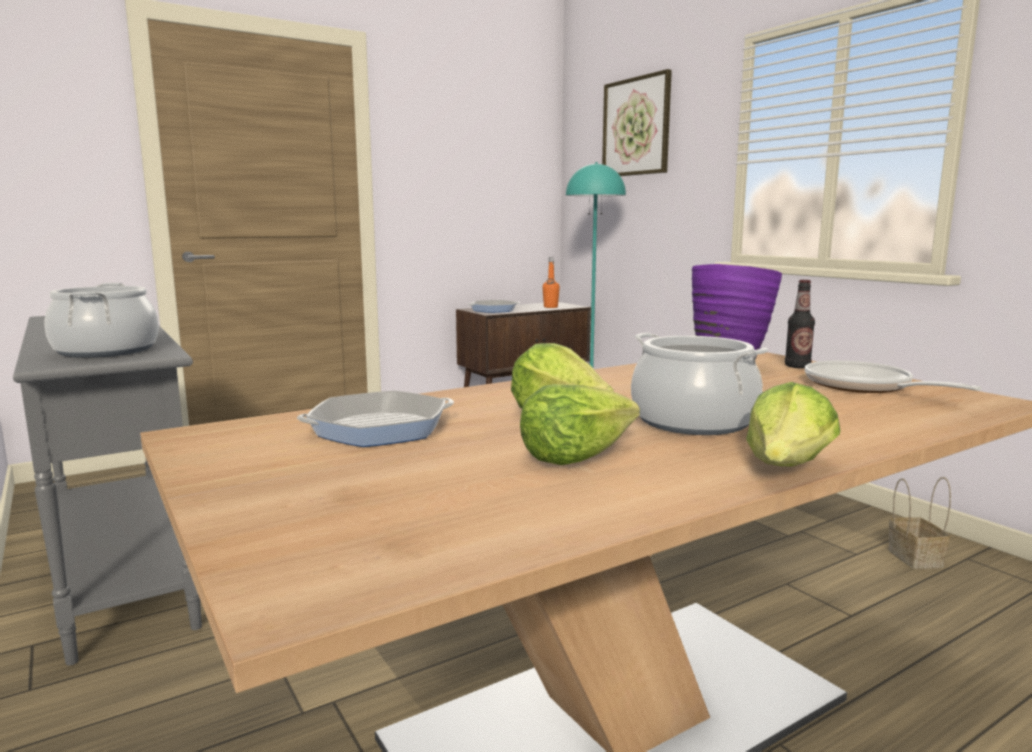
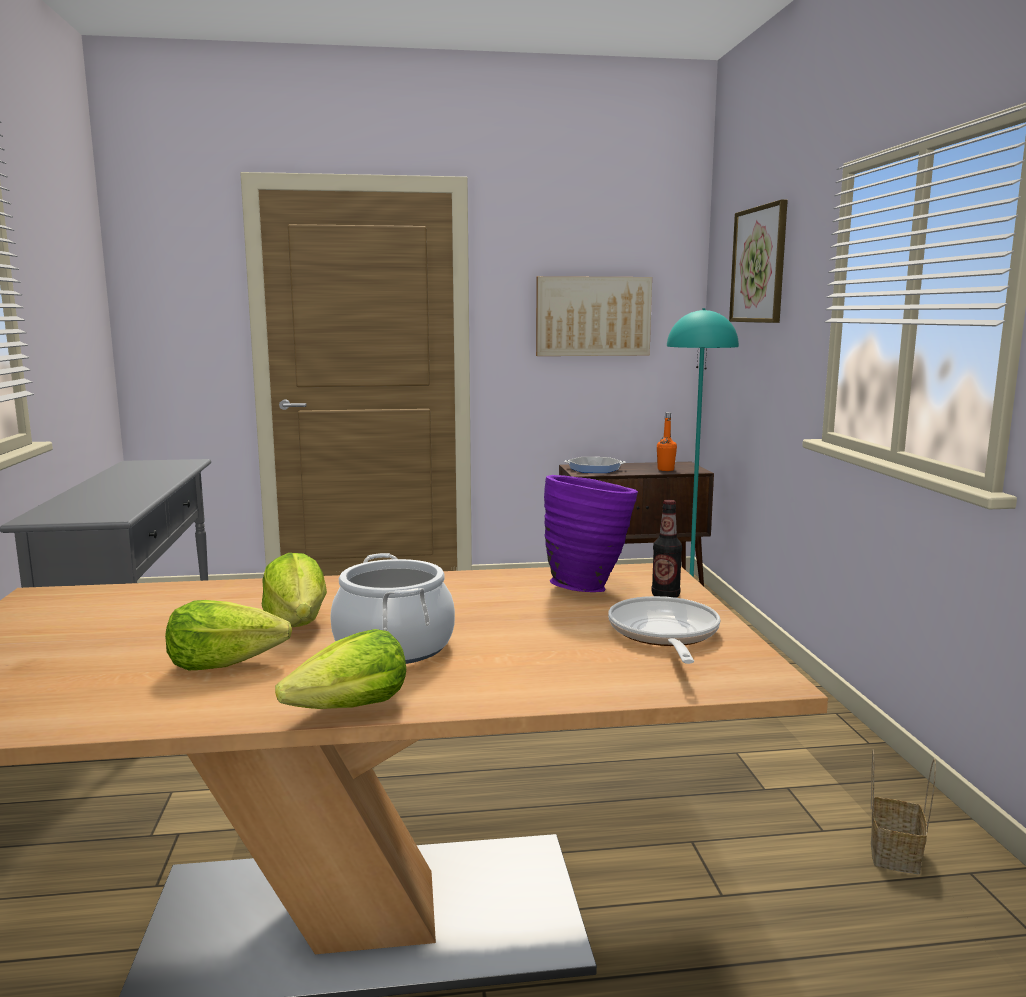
camera: 25 degrees right, 0 degrees up
cooking pot [45,283,159,358] -> none
frying pan [297,391,454,447] -> none
none -> picture [536,276,652,356]

